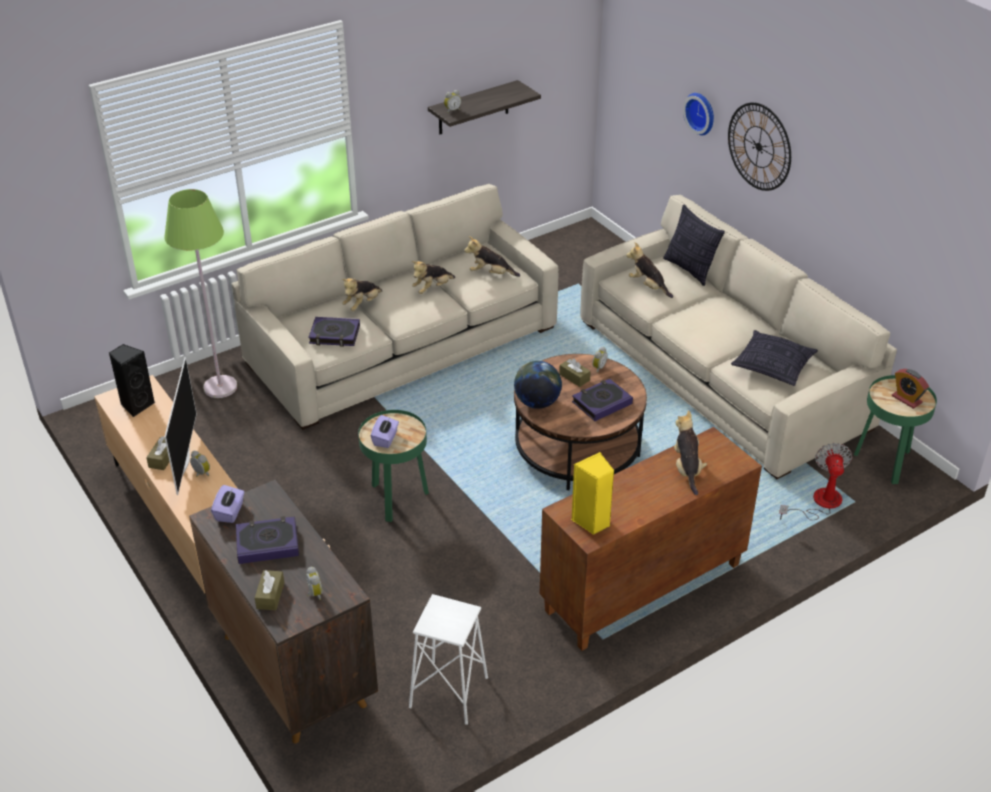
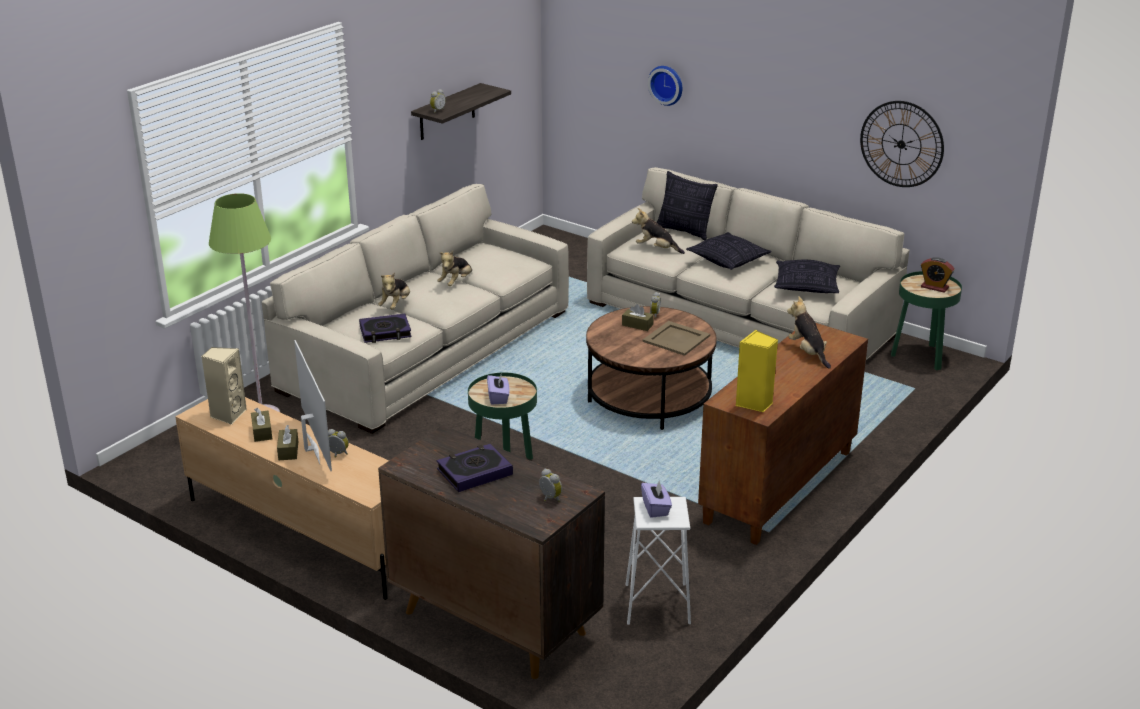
camera: 20 degrees left, 10 degrees down
black speaker [109,344,155,417] -> beige speaker [202,347,247,425]
purple tissue box [211,485,244,523] -> purple tissue box moved to [641,480,672,518]
brown tissue box [255,570,284,610] -> brown tissue box moved to [251,408,272,442]
plush toy [464,236,520,277] -> none
globe [514,361,562,409] -> none
book [572,379,633,421] -> beige tray [643,321,710,356]
wall clock [728,102,791,191] -> wall clock moved to [860,101,944,187]
fan [779,443,852,520] -> none
none -> pillow [686,232,772,270]

